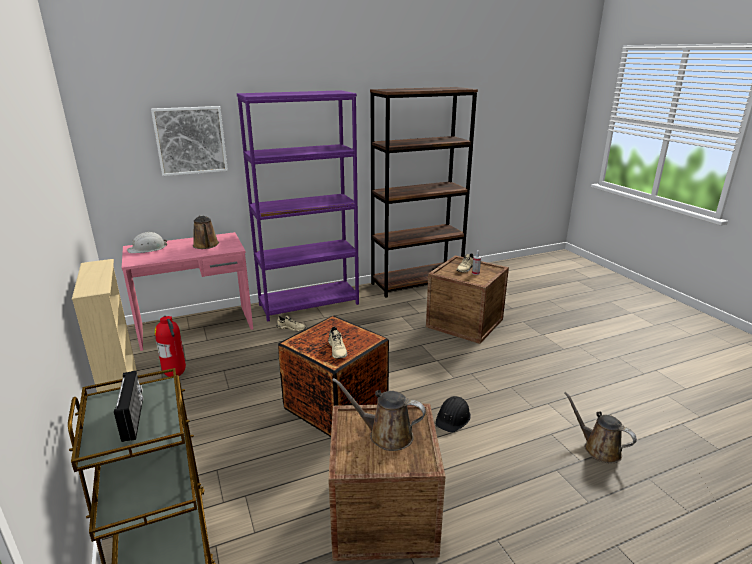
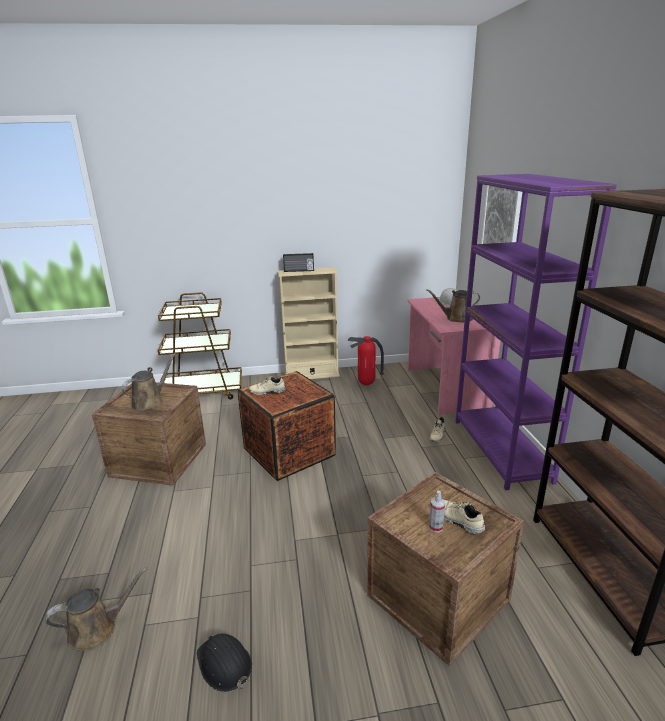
camera: 105 degrees right, 0 degrees up
radio [114,371,144,442] -> radio moved to [283,253,314,272]
black hard hat [435,396,471,432] -> black hard hat moved to [197,633,252,692]

